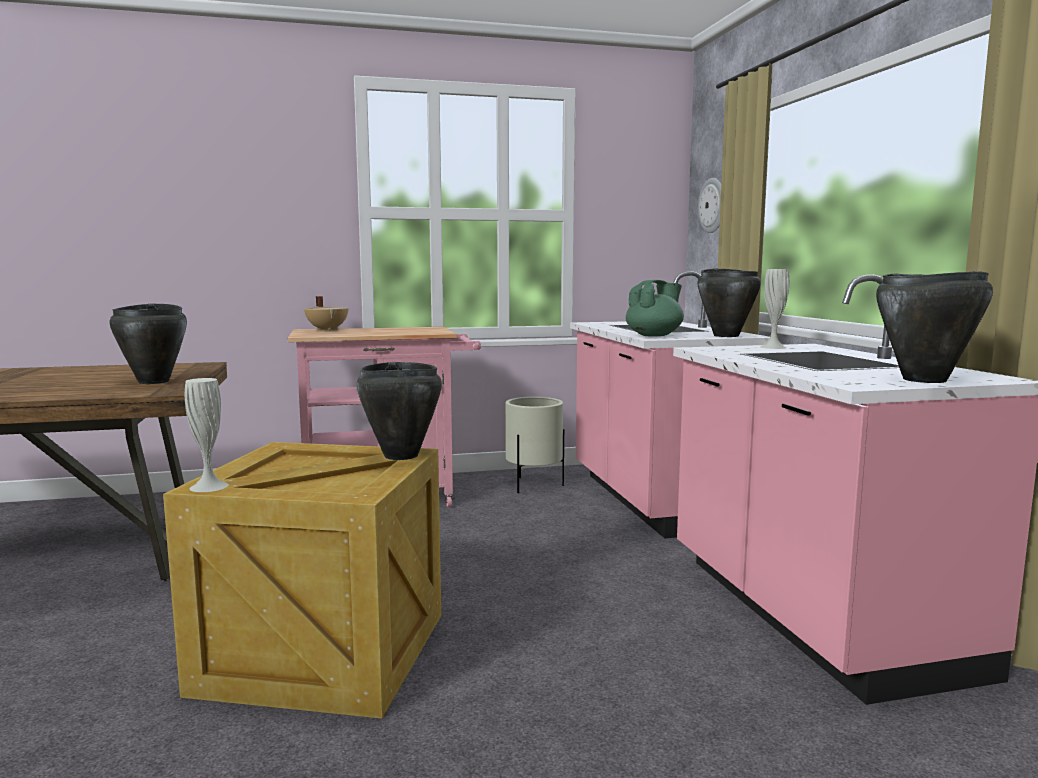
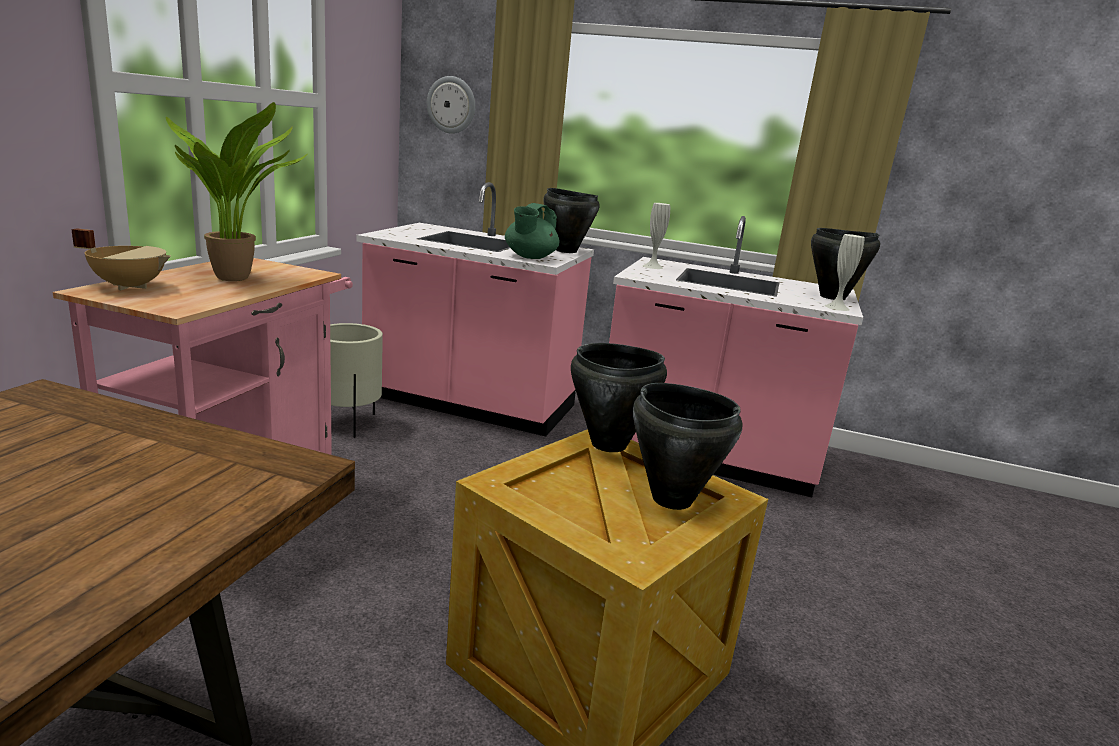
camera: 60 degrees left, 10 degrees up
black cooking pot [109,303,187,384] -> black cooking pot moved to [633,383,742,510]
white vase [185,378,229,492] -> white vase moved to [825,234,865,311]
green teapot [626,280,684,336] -> green teapot turned 150 degrees counterclockwise [505,203,559,259]
none -> potted plant [166,102,307,281]

